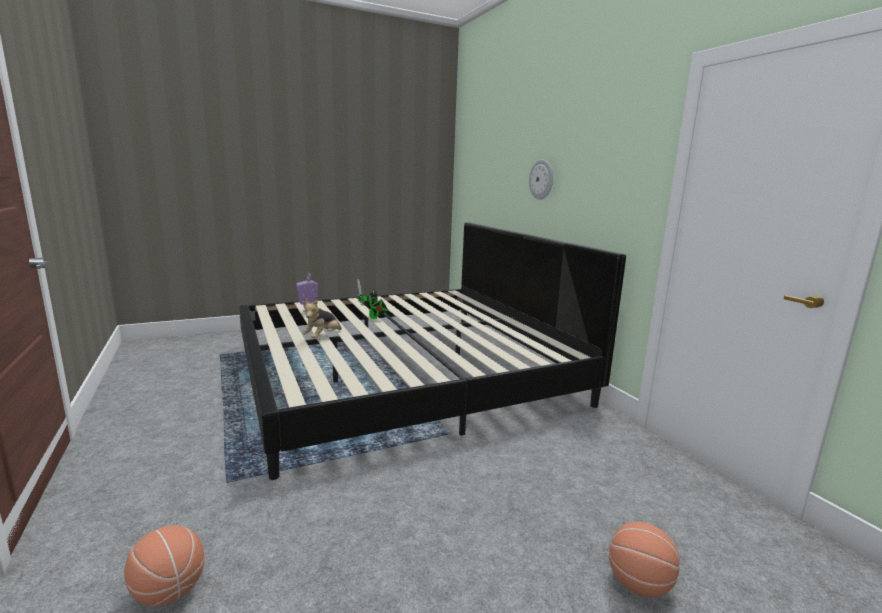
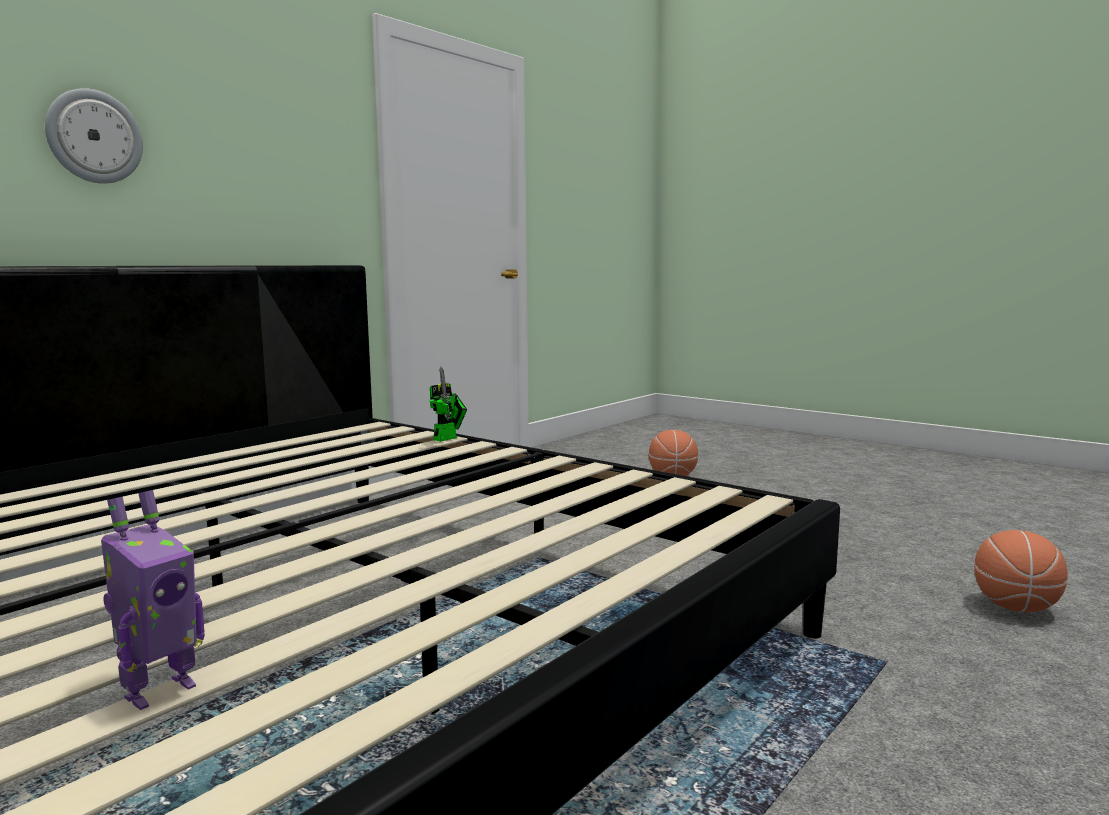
camera: 115 degrees left, 5 degrees down
plush toy [302,300,342,338] -> none
toy robot [357,279,388,319] -> toy robot moved to [430,366,467,442]

